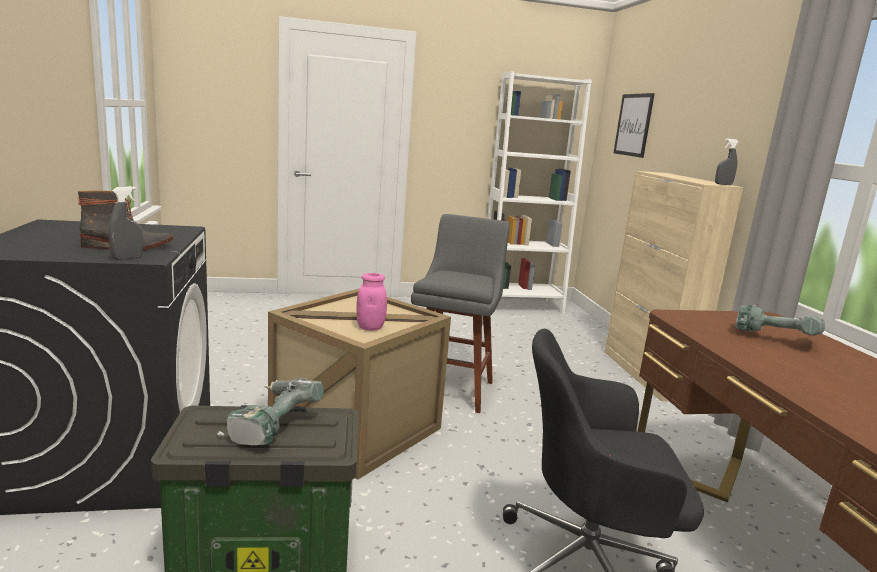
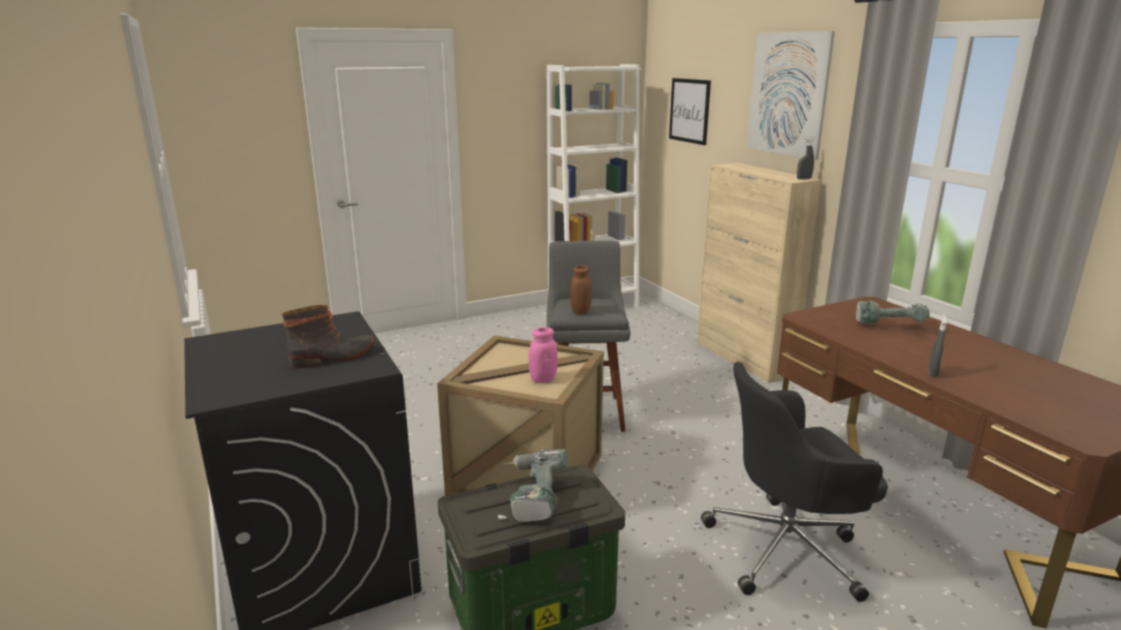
camera: 15 degrees left, 5 degrees up
grey spray bottle [109,186,143,260] -> grey spray bottle moved to [929,314,947,377]
none -> brown jar [570,265,592,314]
none -> picture [747,31,835,160]

